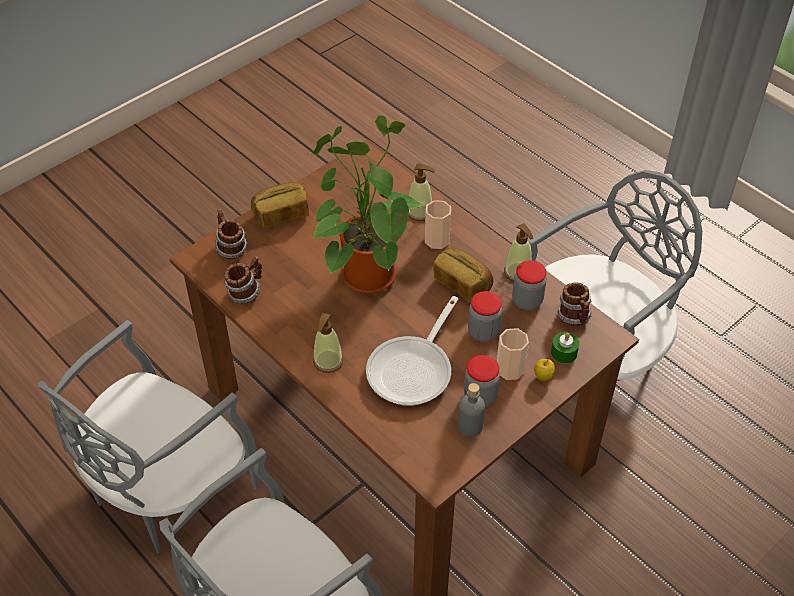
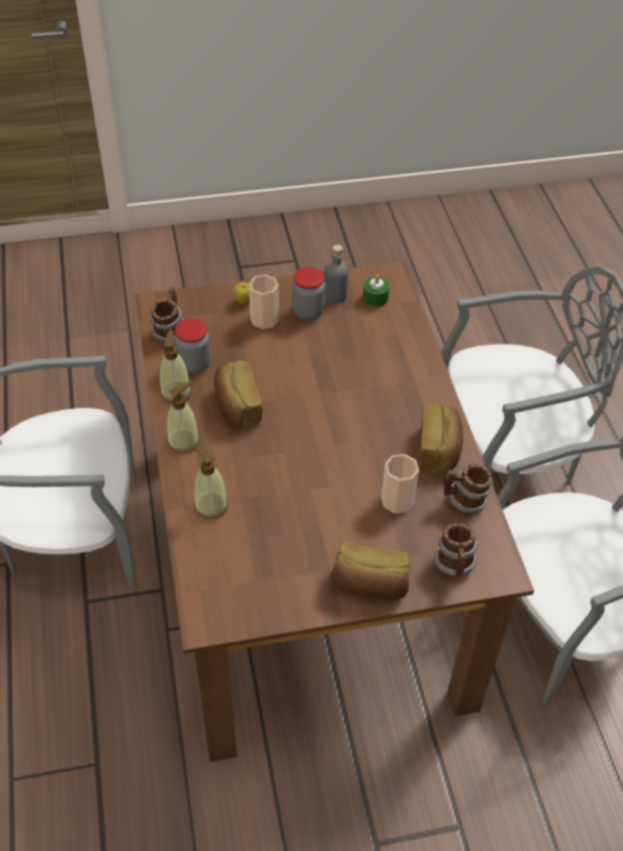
camera: 150 degrees left, 0 degrees up
potted plant [312,115,426,294] -> none
soap dispenser [313,313,343,373] -> soap dispenser moved to [167,382,200,454]
frying pan [366,296,458,406] -> none
cup [425,200,451,249] -> cup moved to [381,454,419,514]
jar [468,291,502,342] -> none
green candle [551,332,579,364] -> green candle moved to [363,274,390,307]
none -> bread [419,404,463,473]

